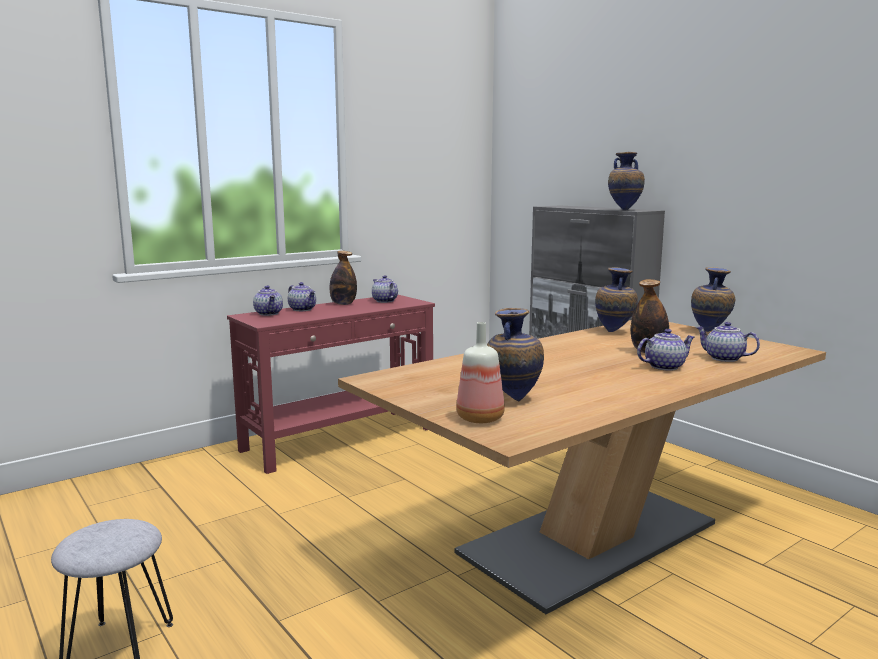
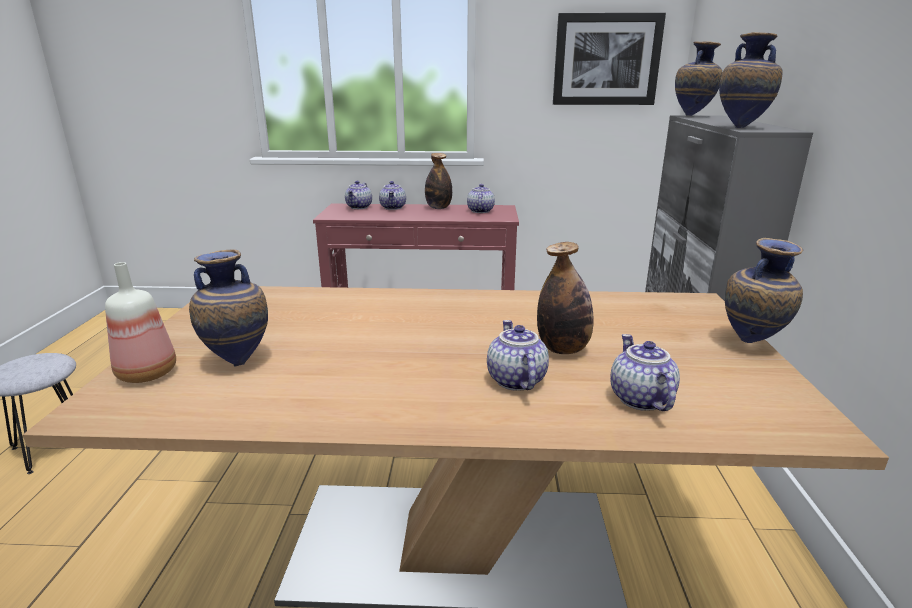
camera: 40 degrees right, 10 degrees up
vase [595,267,638,332] -> vase moved to [675,41,722,116]
teapot [637,329,694,371] -> teapot turned 120 degrees counterclockwise [487,320,549,391]
none -> picture [553,13,666,105]

